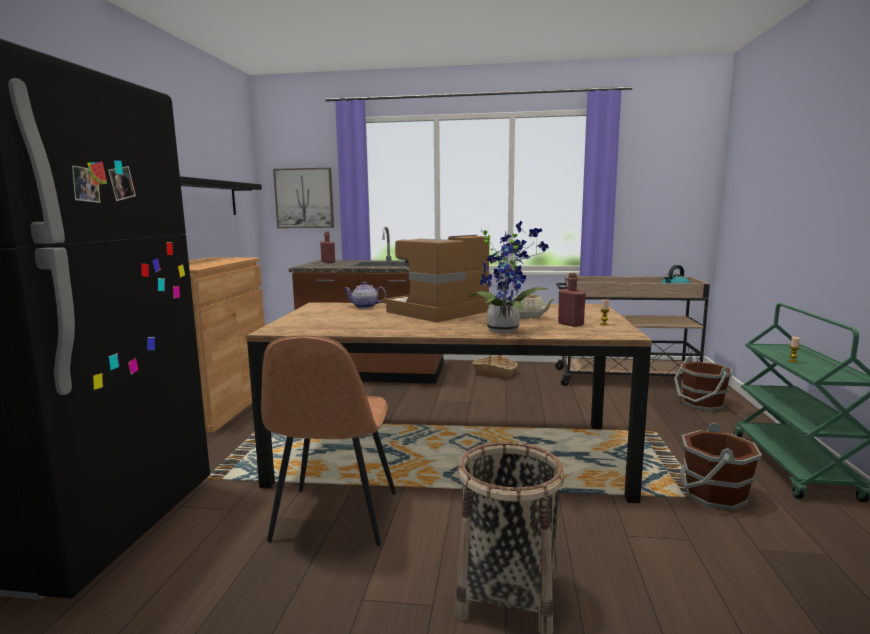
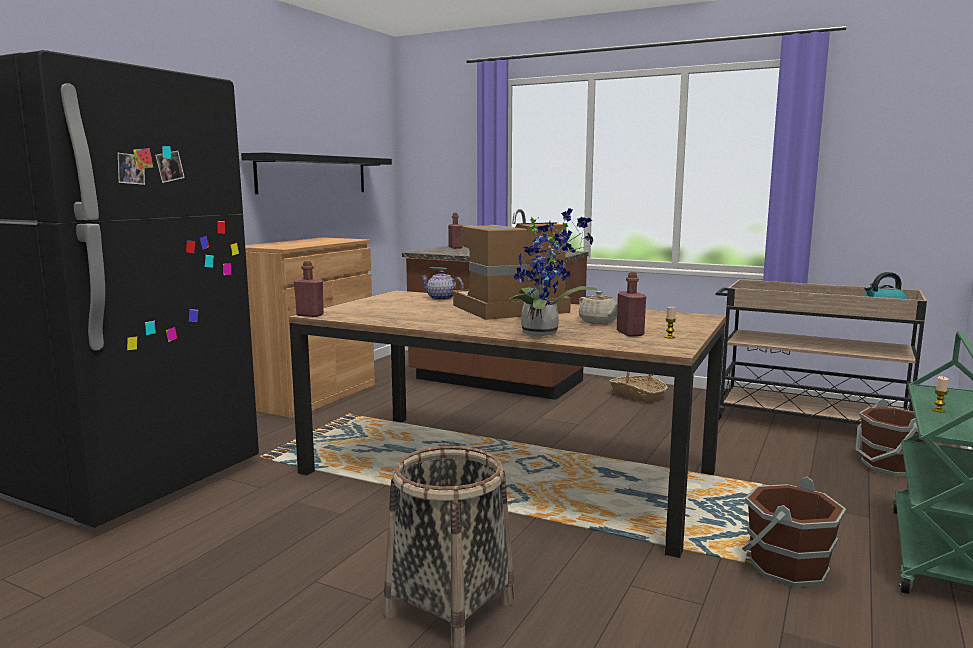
camera: 20 degrees right, 0 degrees up
brown chair [261,335,396,546] -> none
picture [273,168,334,228] -> none
none -> red bottle [294,261,324,317]

